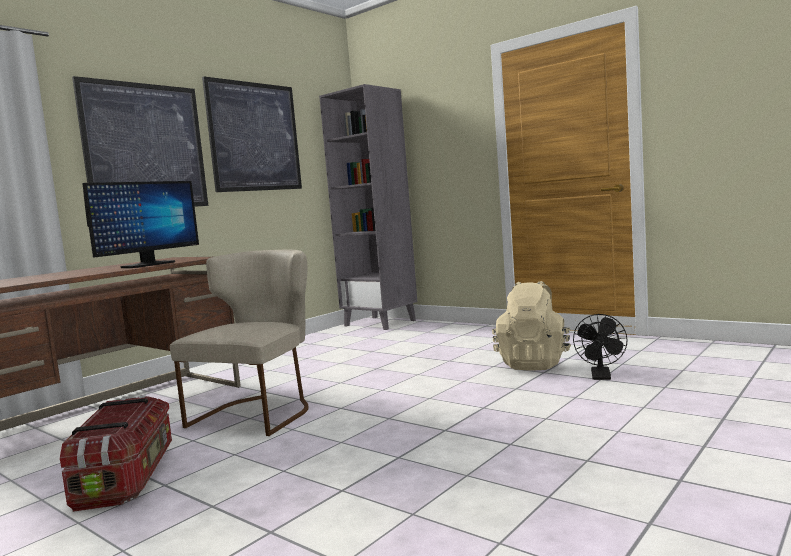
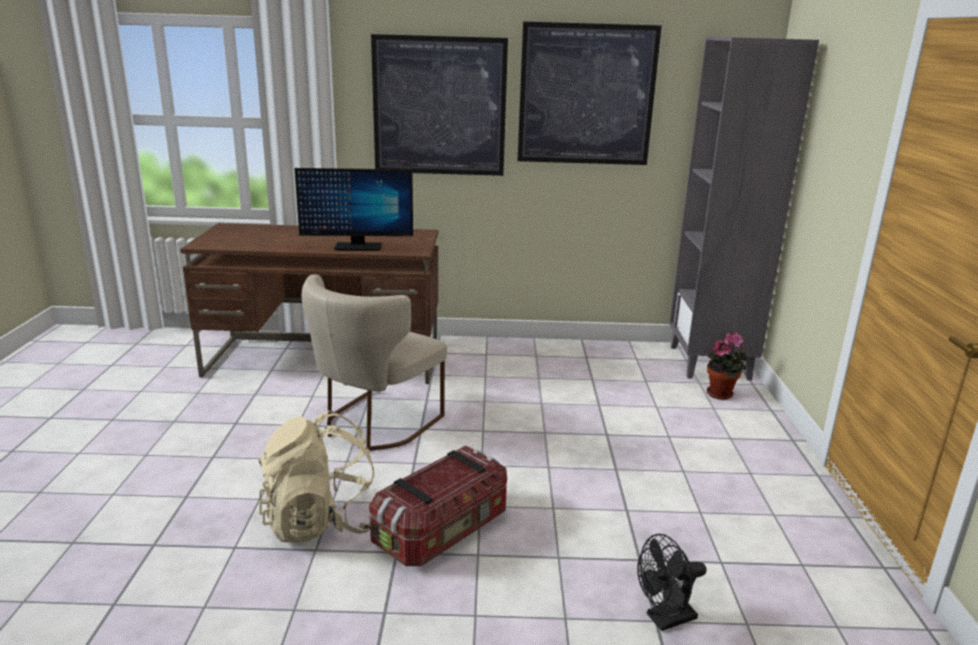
camera: 50 degrees right, 15 degrees up
storage box [60,395,172,512] -> storage box moved to [369,445,507,566]
beige chair [170,250,309,436] -> beige chair turned 135 degrees clockwise [302,274,447,451]
beige backpack [492,281,571,371] -> beige backpack moved to [259,411,374,543]
none -> potted plant [707,332,748,400]

